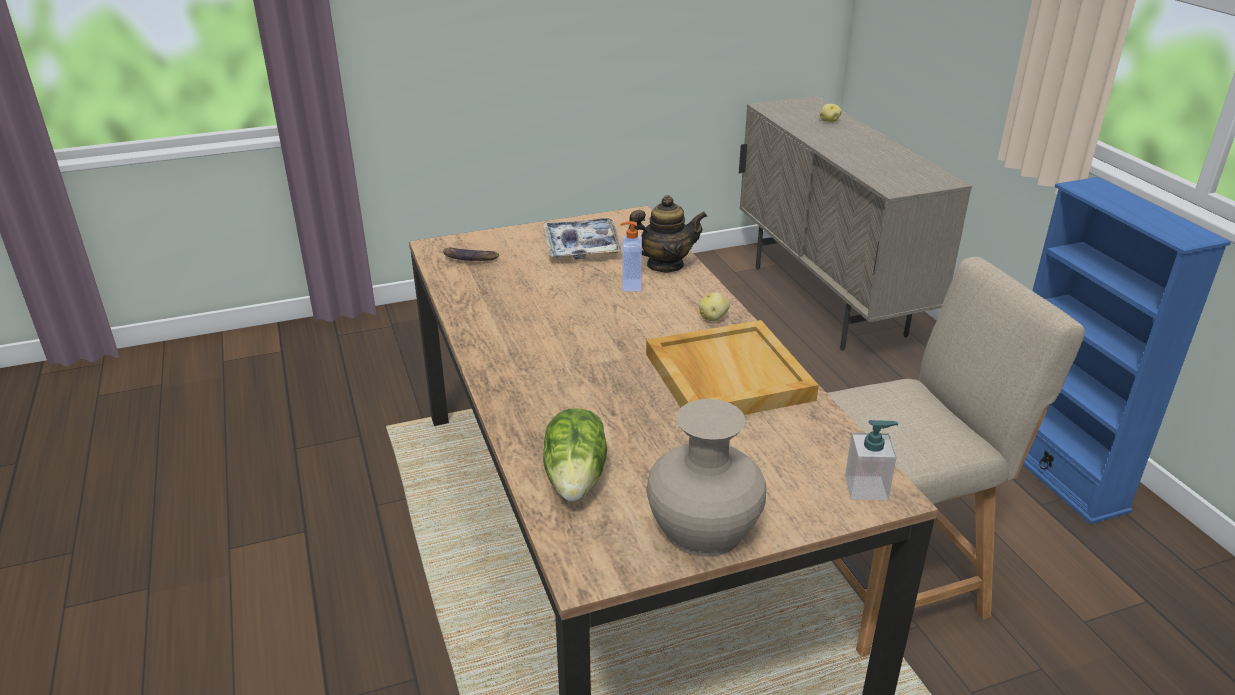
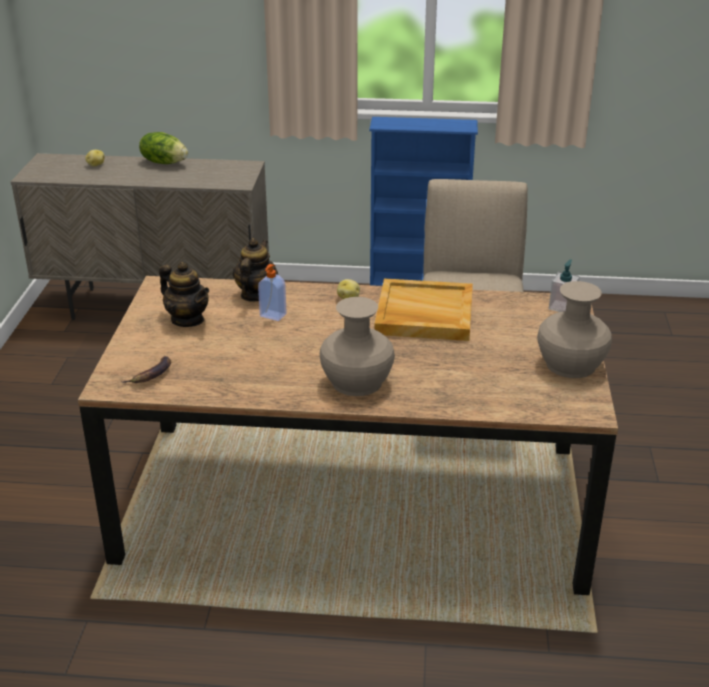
camera: 65 degrees left, 0 degrees up
tray [543,218,622,260] -> teapot [159,262,209,327]
lettuce [543,408,607,501] -> lettuce moved to [139,132,188,164]
none -> beige vase [320,297,395,396]

